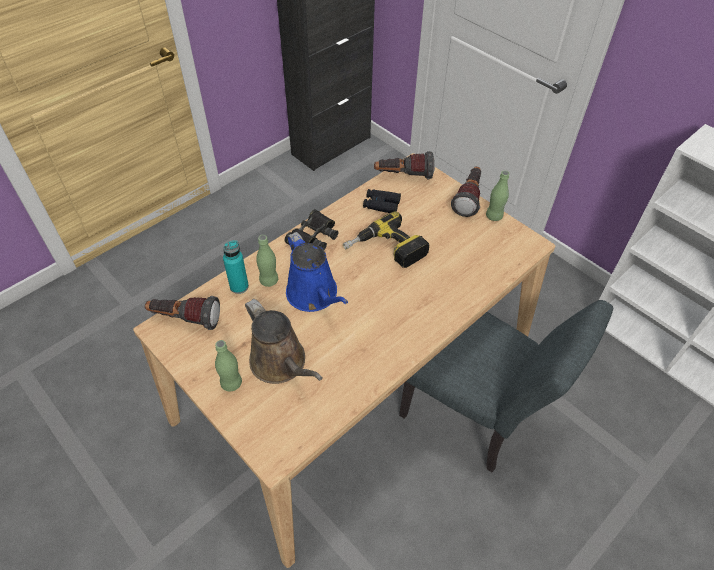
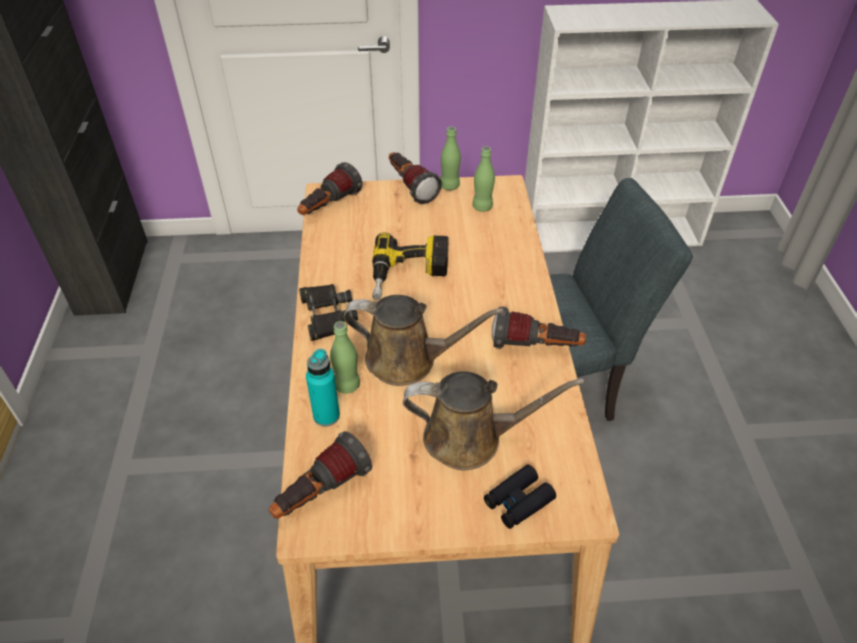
camera: 50 degrees left, 5 degrees down
green bottle [215,340,242,391] -> green bottle moved to [472,146,495,212]
blue watering can [286,232,348,312] -> brown watering can [344,295,504,386]
black binoculars [363,189,401,213] -> black binoculars moved to [484,464,556,529]
none -> flashlight [492,306,586,349]

